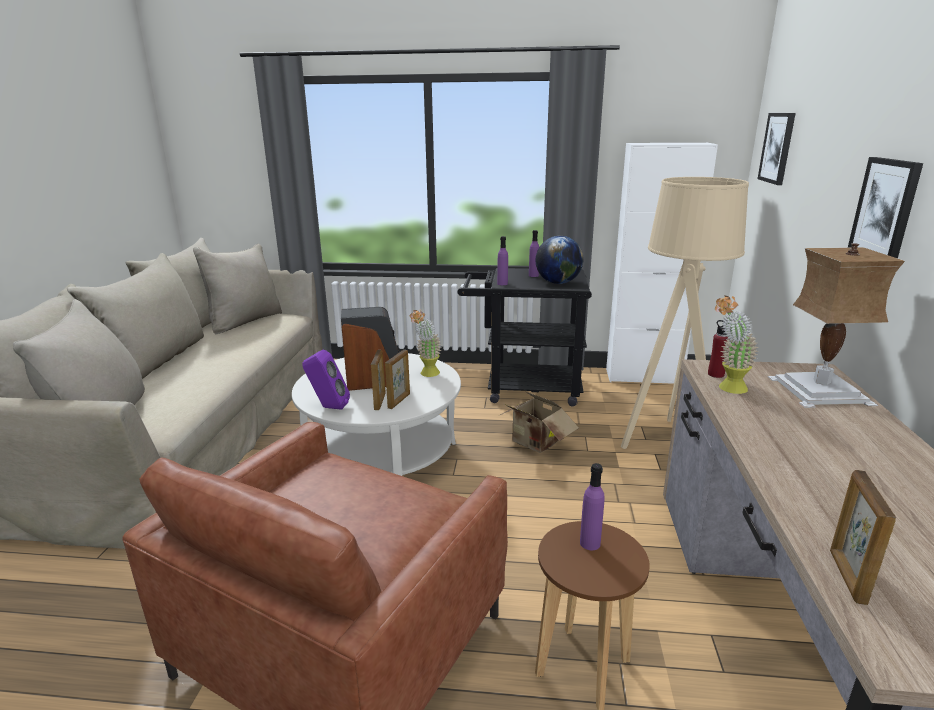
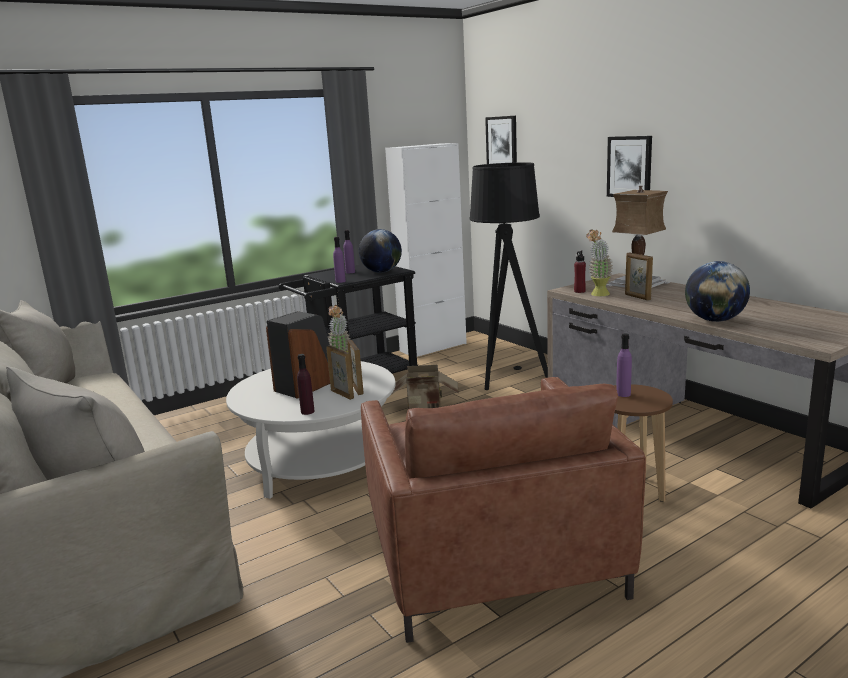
camera: 40 degrees left, 5 degrees down
purple speaker [302,350,350,410] -> purple bottle [297,354,314,415]
beige floor lamp [621,177,749,449] -> black floor lamp [469,162,548,390]
picture frame [830,470,896,605] -> picture frame moved to [625,253,653,300]
none -> globe [685,261,750,322]

